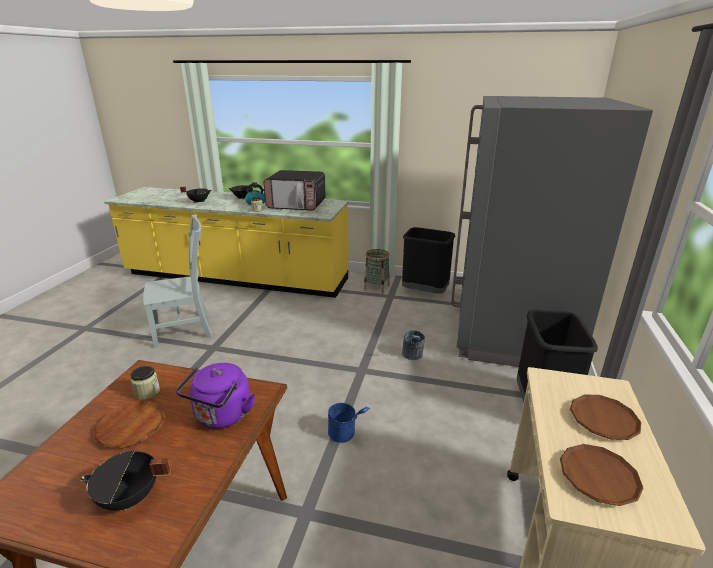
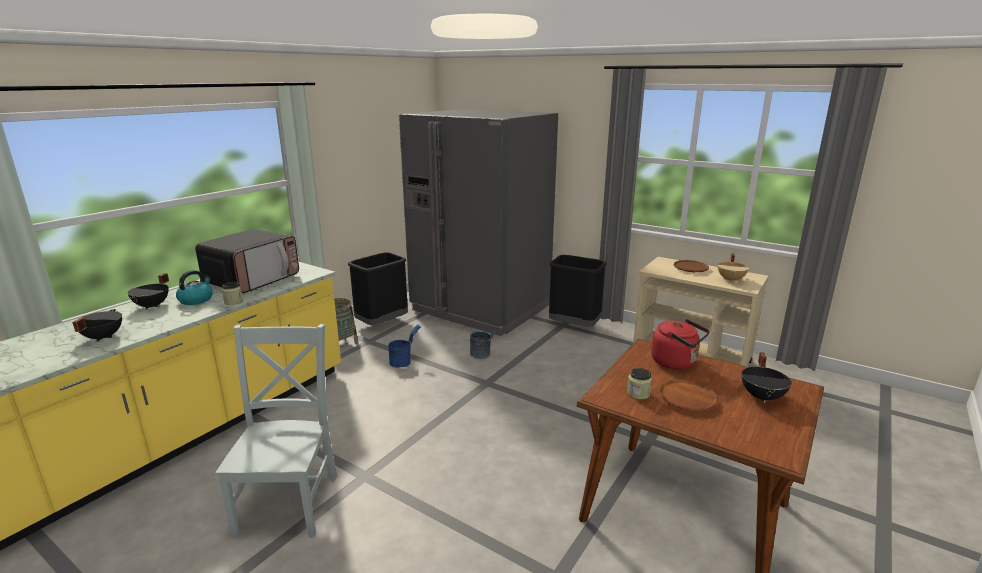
camera: 70 degrees left, 5 degrees down
purple kettle [176,363,255,428] -> red kettle [651,319,710,369]
blue bucket [328,403,370,443] -> blue bucket moved to [388,324,421,368]
brown plate [560,444,644,506] -> beige cooking pot [718,253,749,282]

